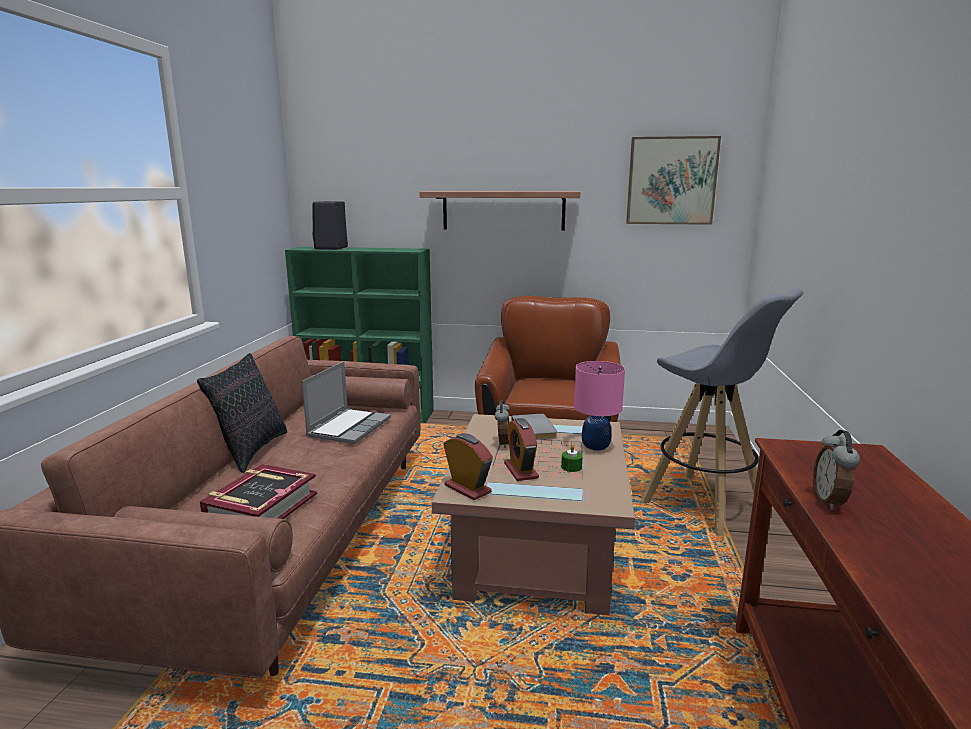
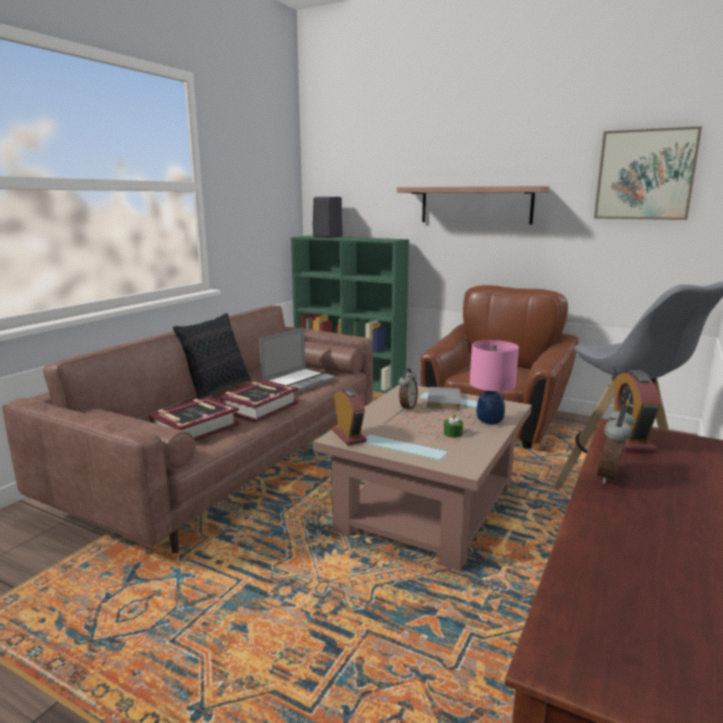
camera: 20 degrees right, 0 degrees up
alarm clock [504,418,539,481] -> alarm clock moved to [614,370,661,452]
none -> book [219,380,299,422]

